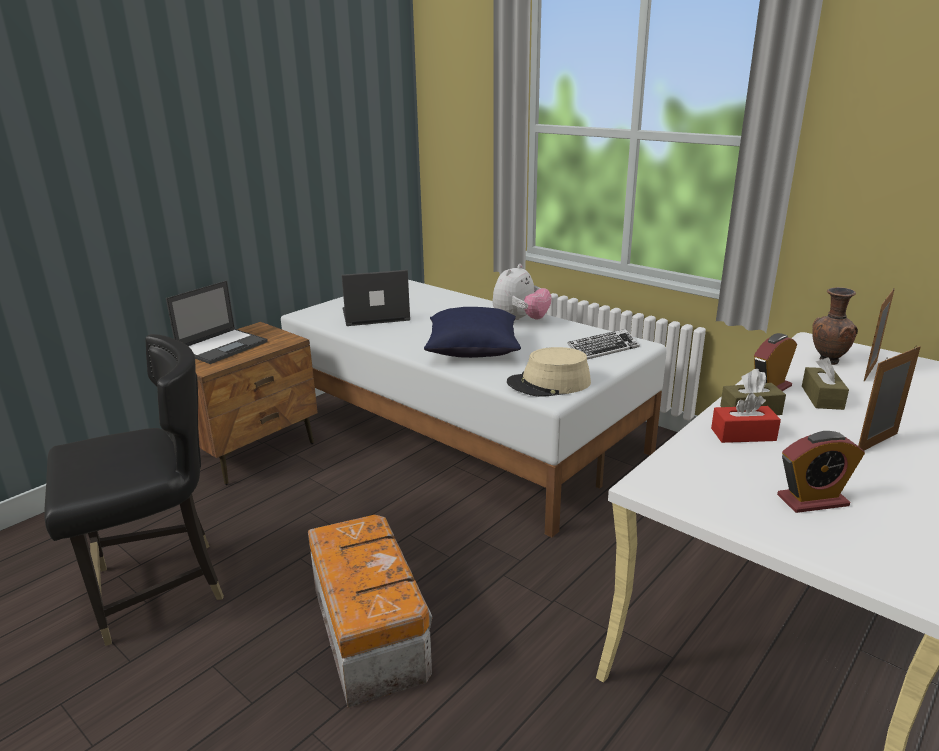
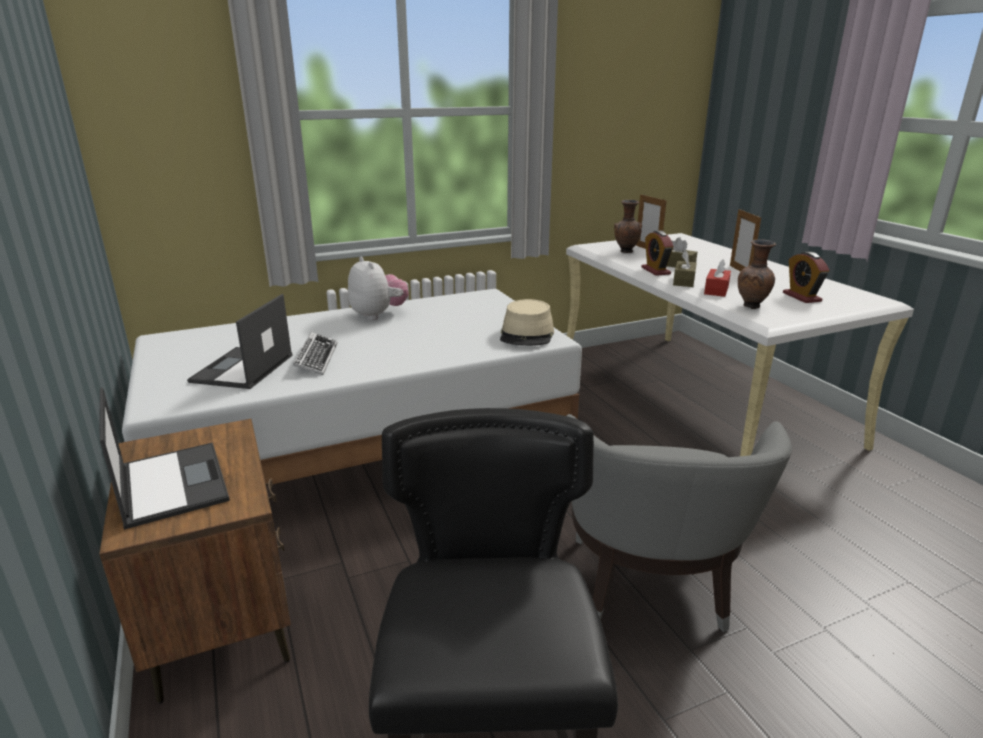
camera: 65 degrees left, 0 degrees up
storage box [308,515,433,708] -> grey armchair [567,414,792,632]
blue pillow [424,307,521,358] -> none
keyboard [567,329,640,360] -> keyboard moved to [293,332,337,375]
alarm clock [777,431,865,513] -> alarm clock turned 150 degrees clockwise [783,252,829,303]
none -> brown vase [738,239,776,309]

